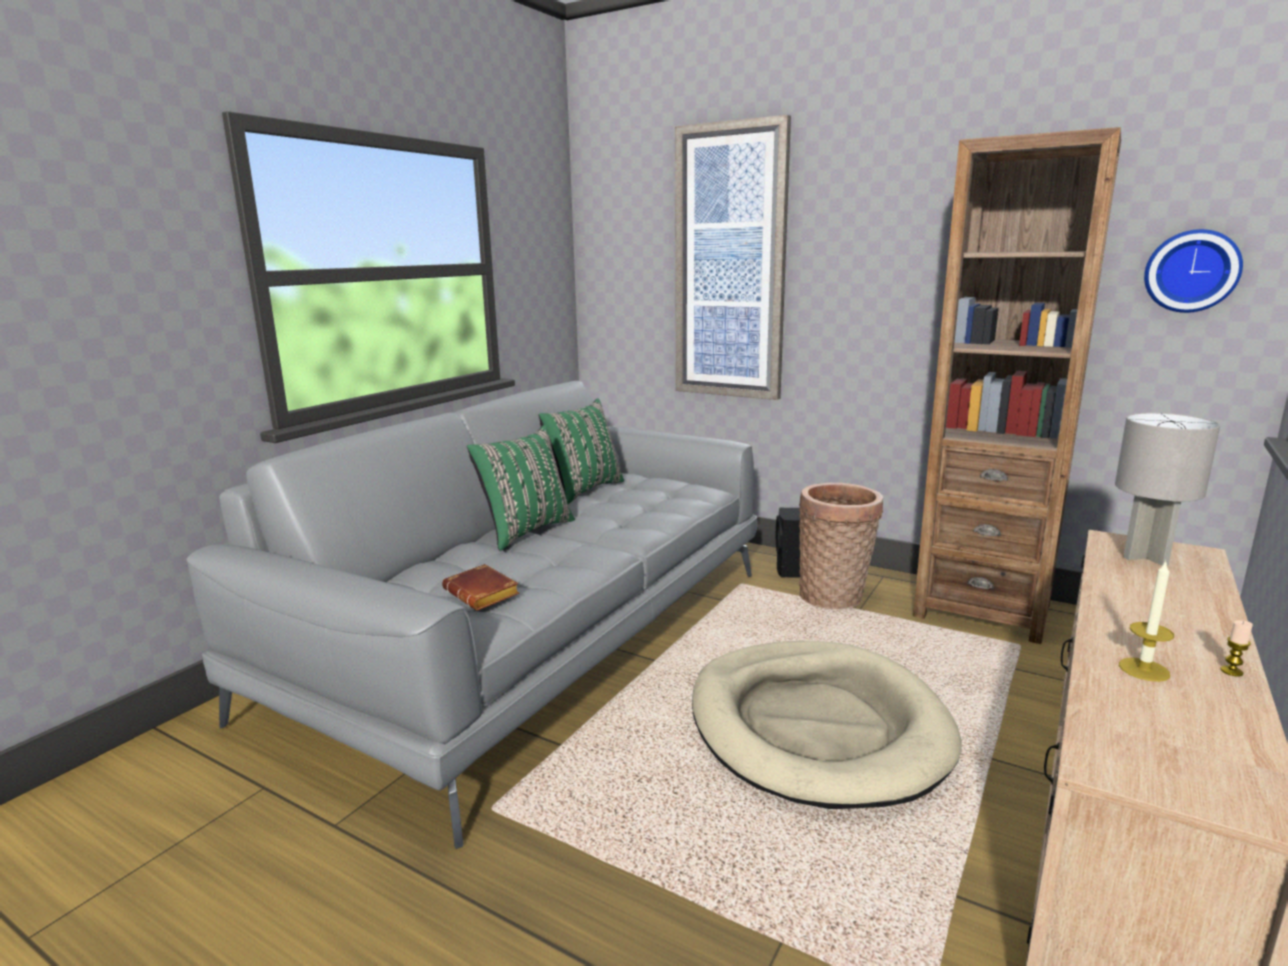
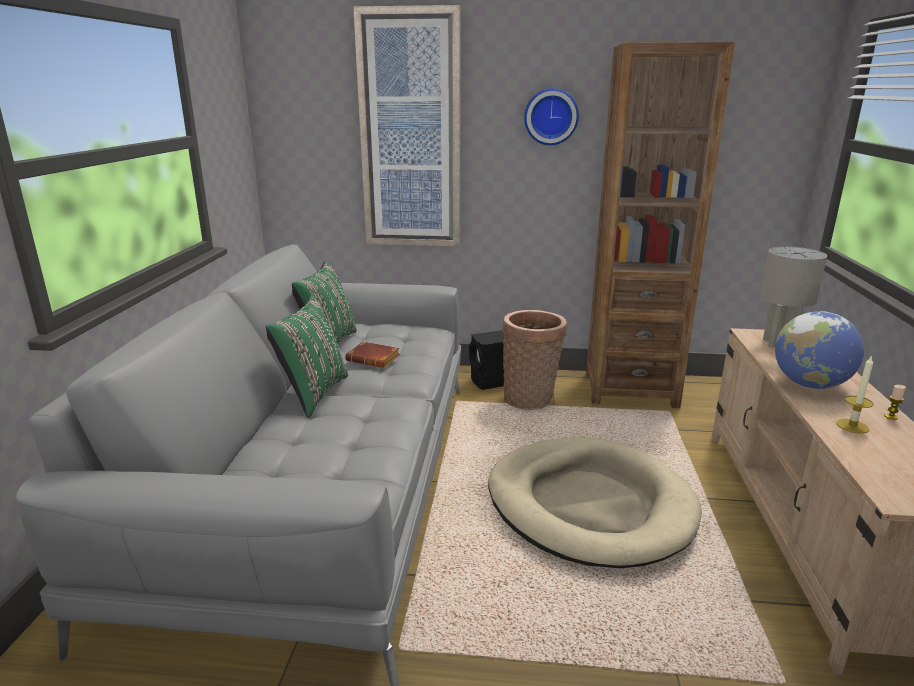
camera: 25 degrees left, 5 degrees up
brown book [442,564,520,610] -> brown book moved to [345,341,400,368]
wall clock [1144,229,1243,313] -> wall clock moved to [524,88,579,145]
none -> globe [775,311,864,389]

